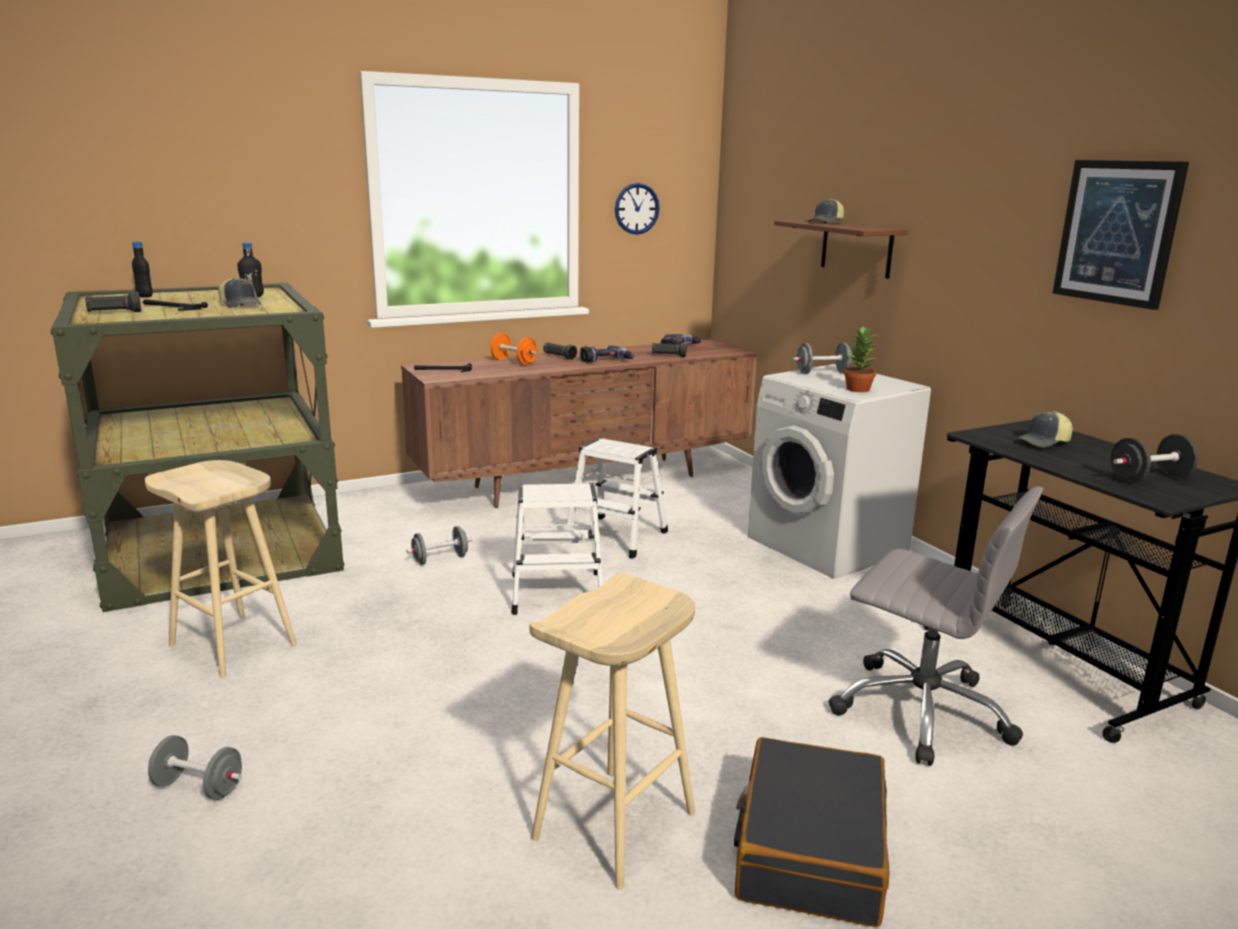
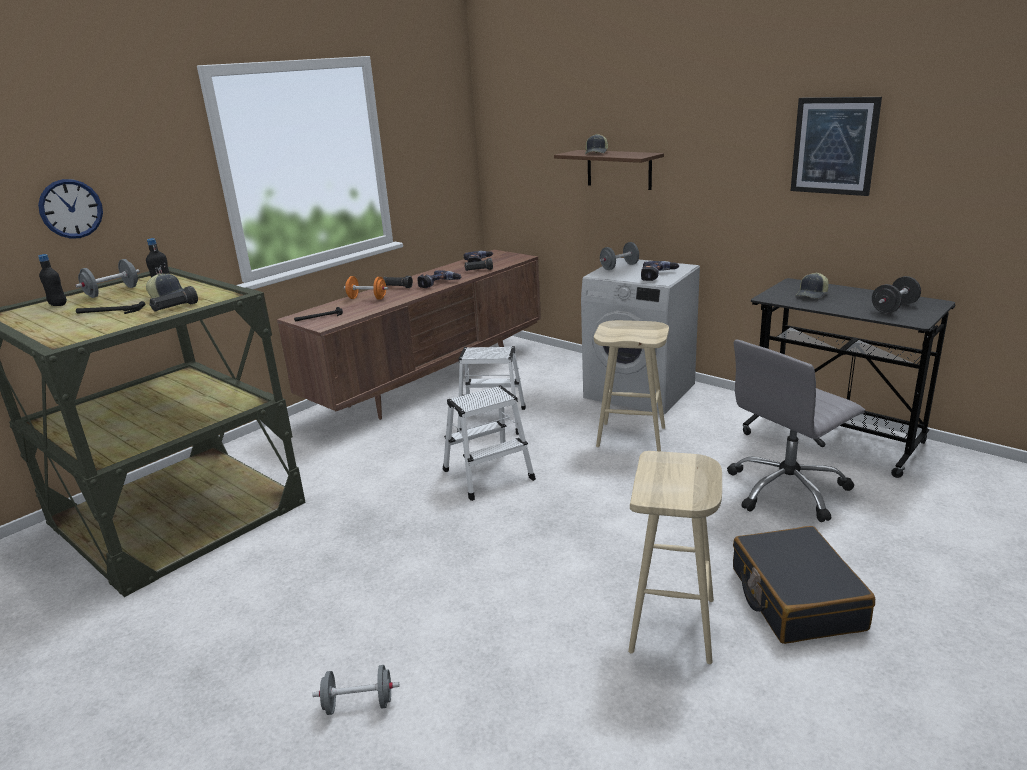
camera: 20 degrees left, 5 degrees up
black flashlight [85,292,141,312] -> black flashlight moved to [149,286,198,312]
beige stool [145,460,297,678] -> beige stool moved to [594,320,669,452]
grey dumbbell [407,526,472,565] -> grey dumbbell moved to [76,259,140,298]
wall clock [615,183,659,235] -> wall clock moved to [38,179,103,239]
grey office chair [828,486,1043,766] -> grey office chair turned 135 degrees clockwise [727,339,865,522]
potted plant [844,326,877,392] -> power drill [641,261,679,281]

